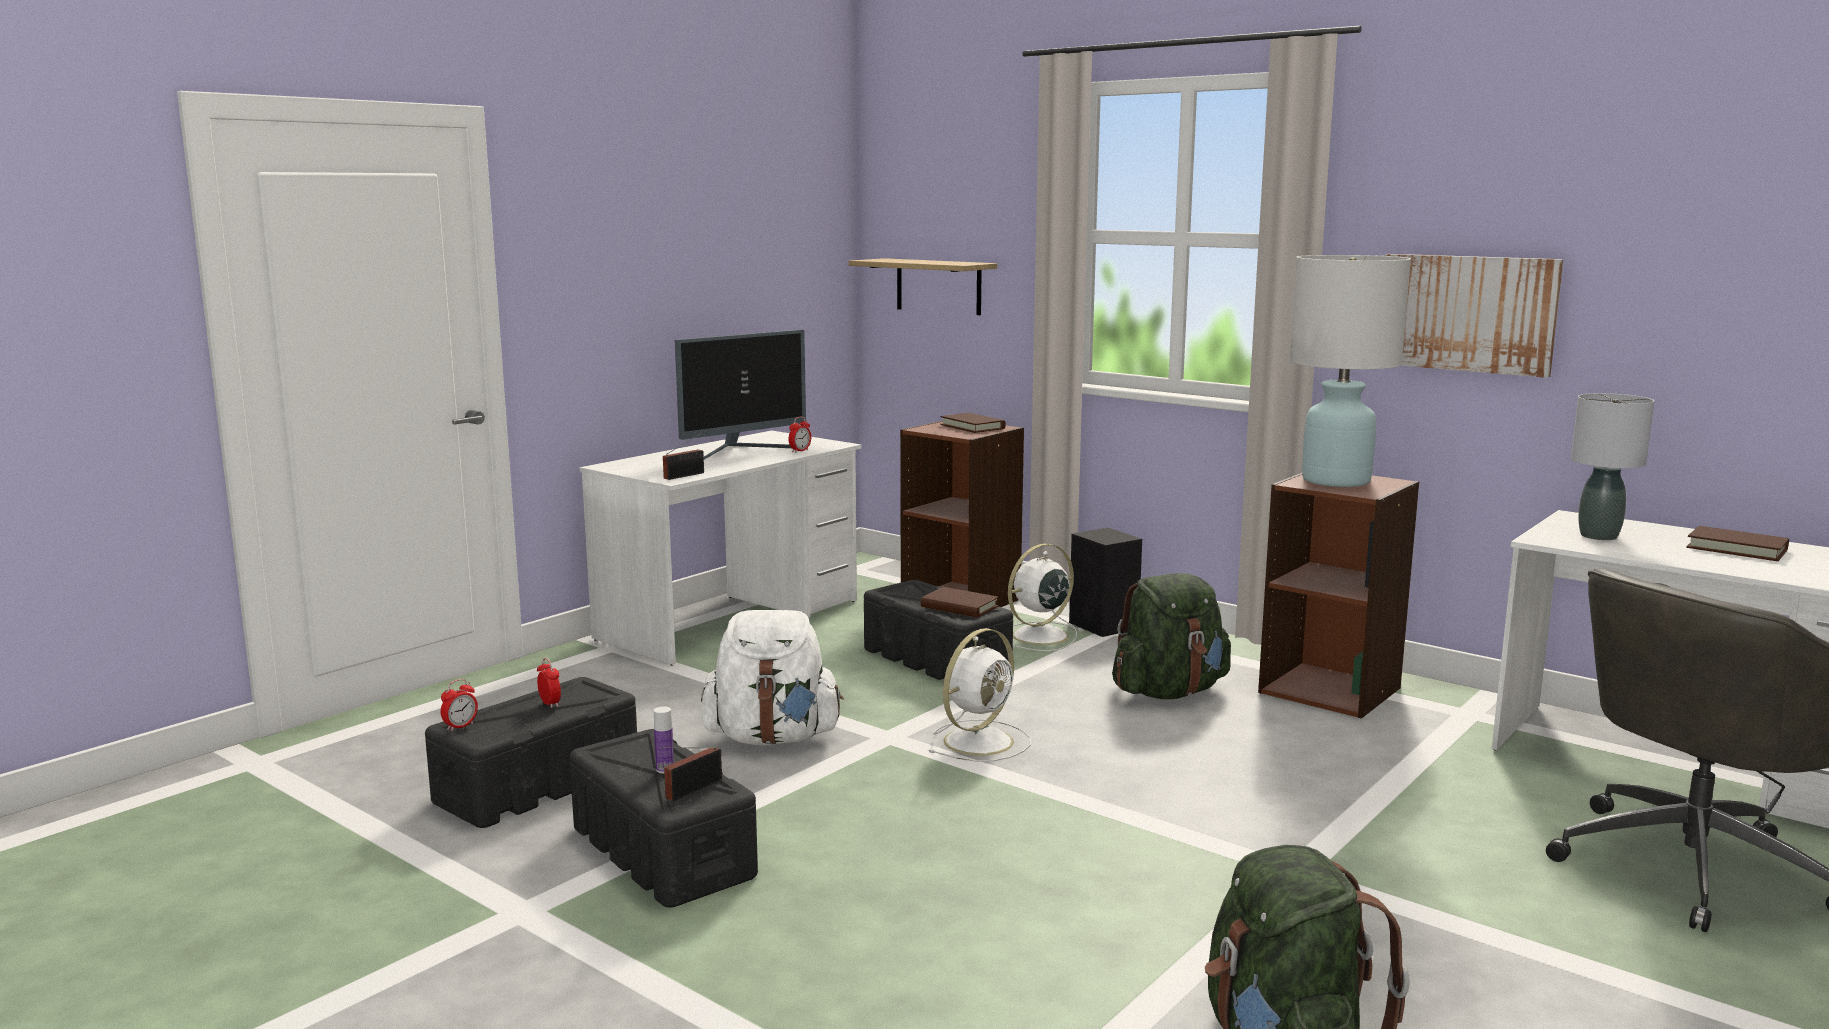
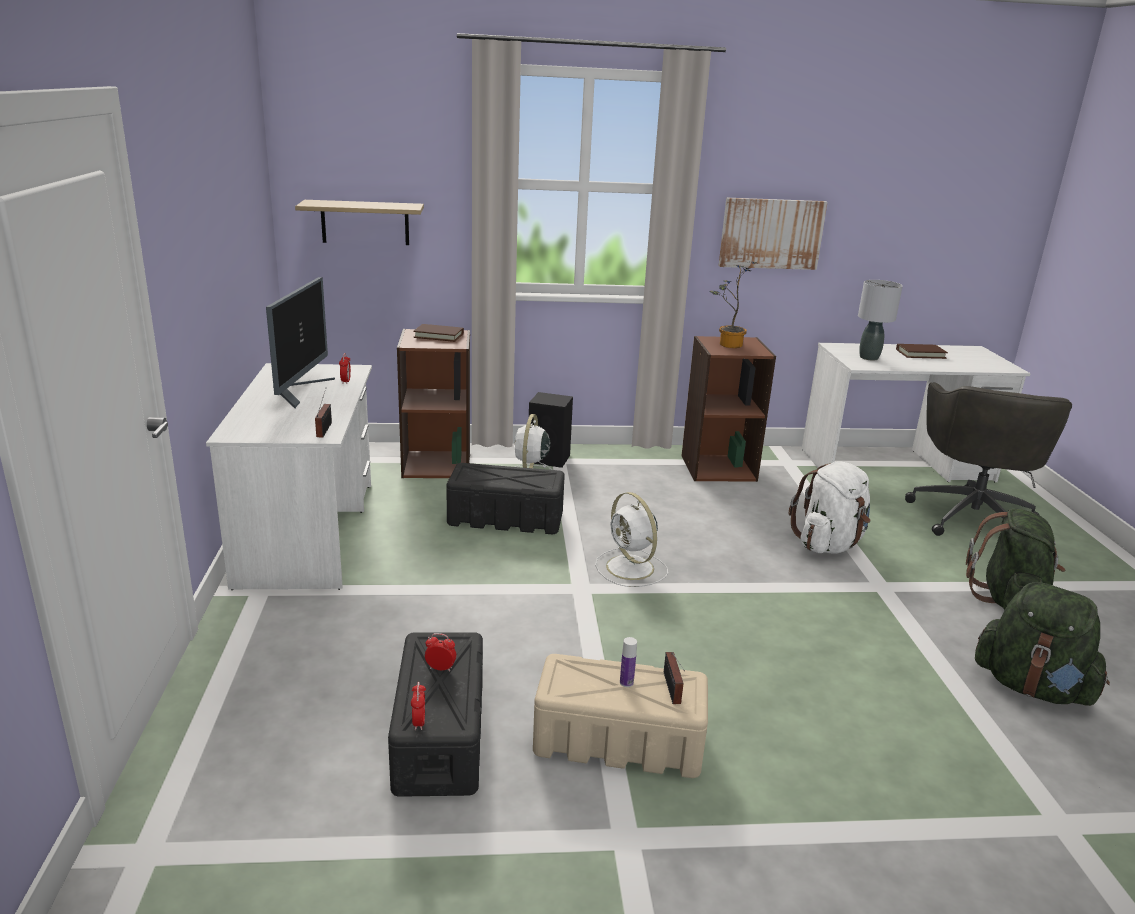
camera: 45 degrees left, 10 degrees up
black storage box [569,729,758,907] -> beige storage box [533,654,708,778]
white backpack [701,610,844,746] -> white backpack moved to [788,461,871,553]
brown book [921,587,998,617] -> none
white fan [928,628,1031,762] -> white fan turned 150 degrees clockwise [595,492,668,587]
green backpack [1112,573,1231,699] -> green backpack moved to [966,509,1065,610]
white table lamp [1290,255,1411,487] -> potted plant [709,261,756,348]

